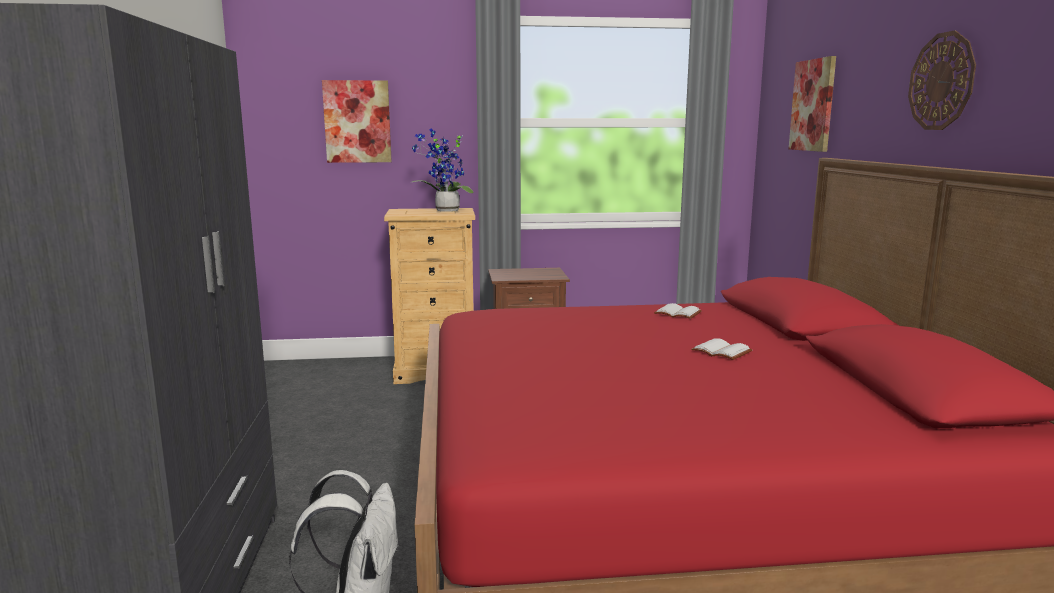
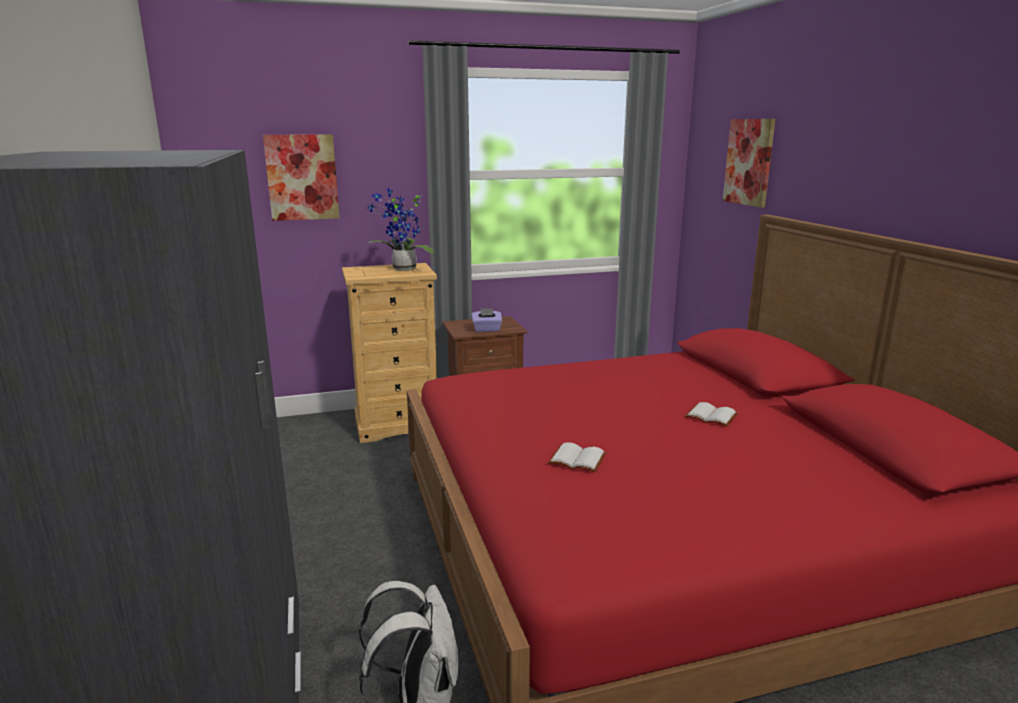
camera: 10 degrees left, 5 degrees up
white book [654,303,702,319] -> white book moved to [548,442,607,472]
wall clock [908,31,976,130] -> none
none -> purple tissue box [471,308,502,332]

